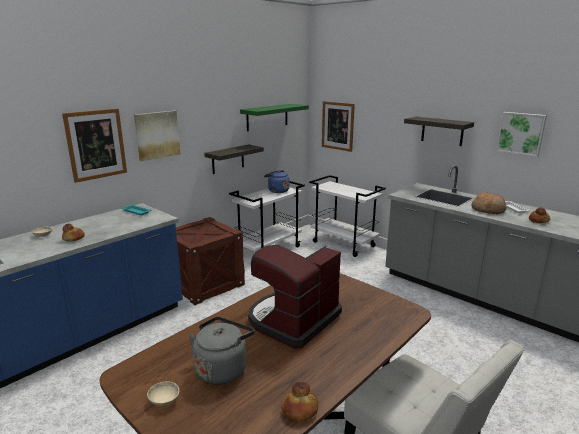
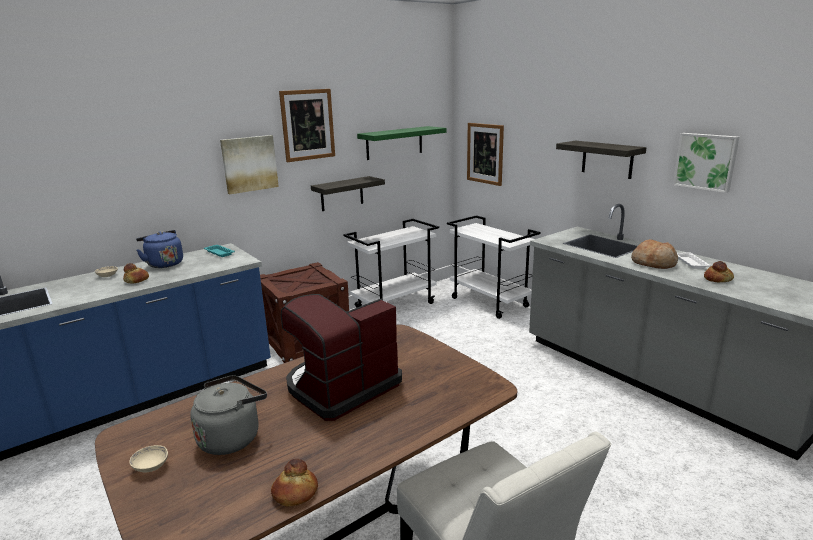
camera: 10 degrees right, 0 degrees up
picture [62,108,127,183] -> picture moved to [279,89,335,162]
blue kettle [264,170,290,193] -> blue kettle moved to [136,230,183,268]

